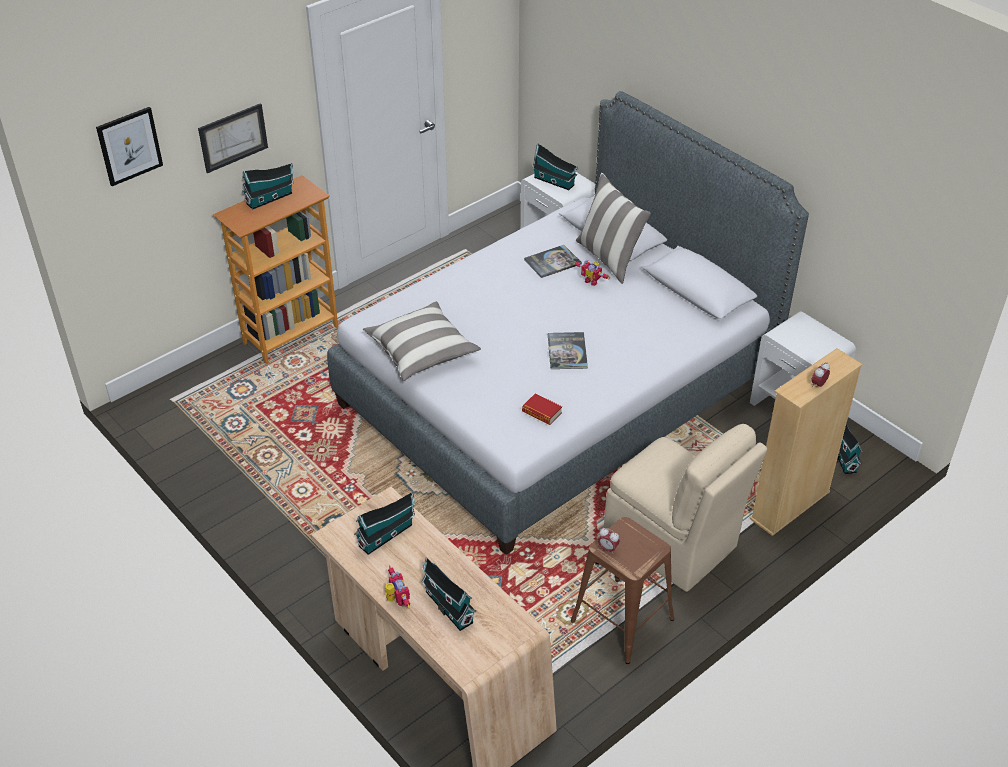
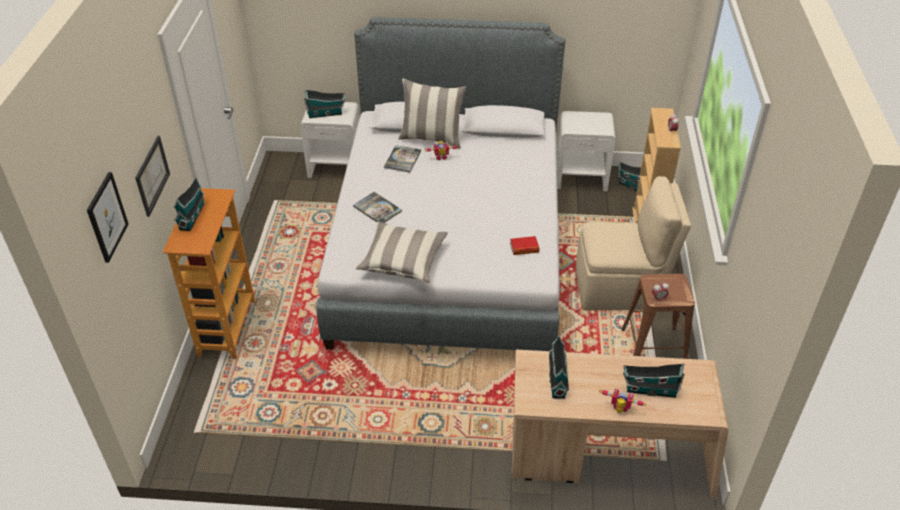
camera: 45 degrees left, 0 degrees up
book [548,332,588,369] -> book moved to [353,192,402,223]

